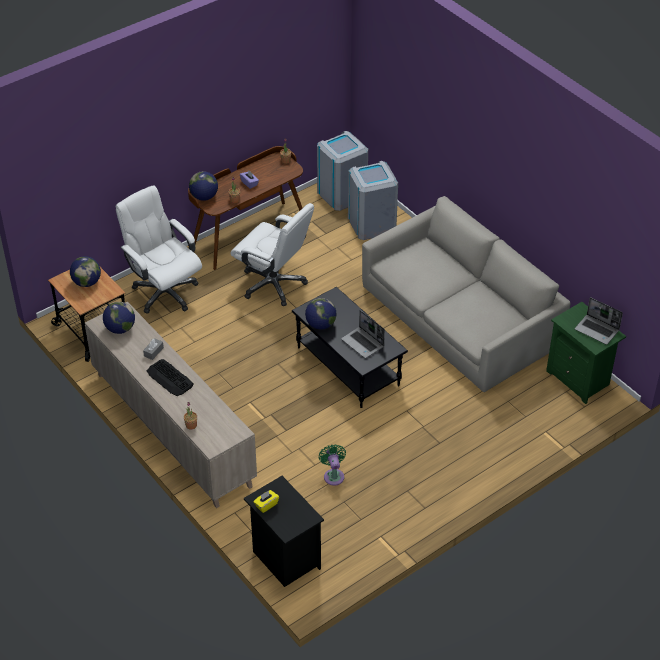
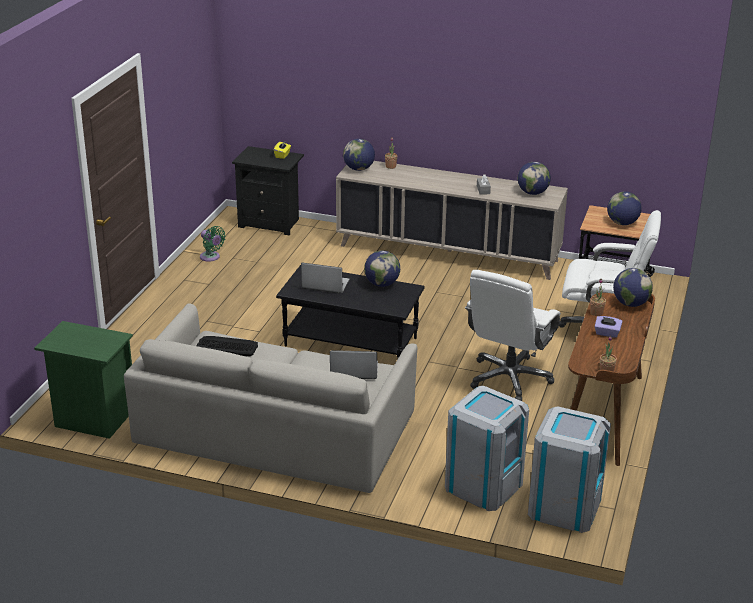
camera: 145 degrees right, 15 degrees down
keyboard [147,359,194,396] -> keyboard moved to [196,336,258,356]
white office chair [230,203,314,306] -> white office chair turned 60 degrees counterclockwise [465,270,561,401]
green fan [319,444,346,486] -> green fan moved to [200,226,226,262]
laptop [575,297,623,345] -> laptop moved to [330,350,378,379]
none -> globe [343,139,375,171]

